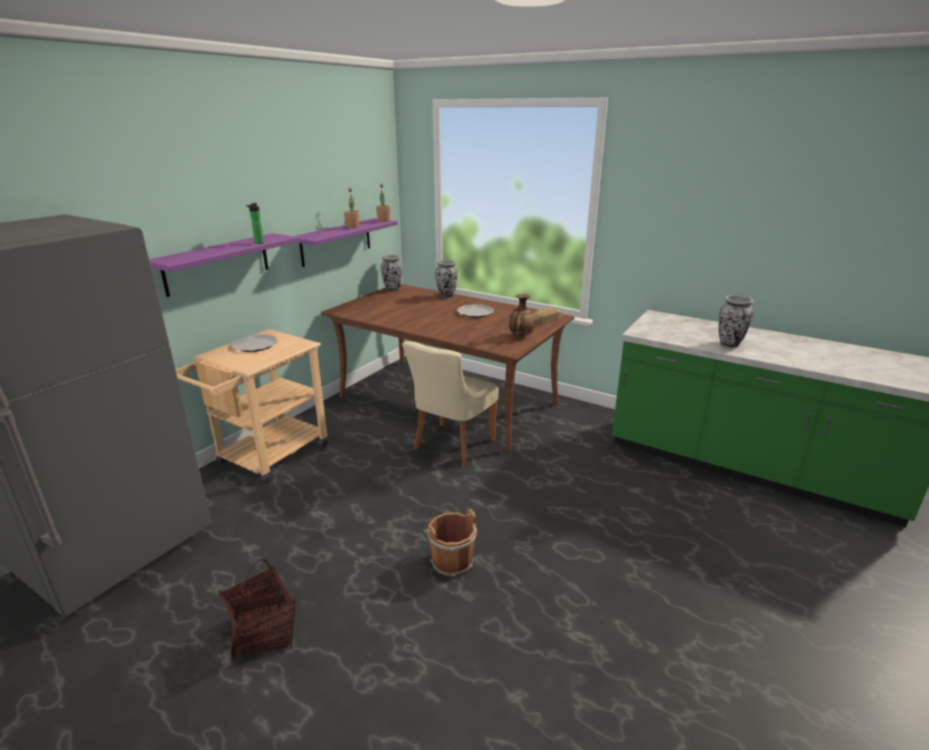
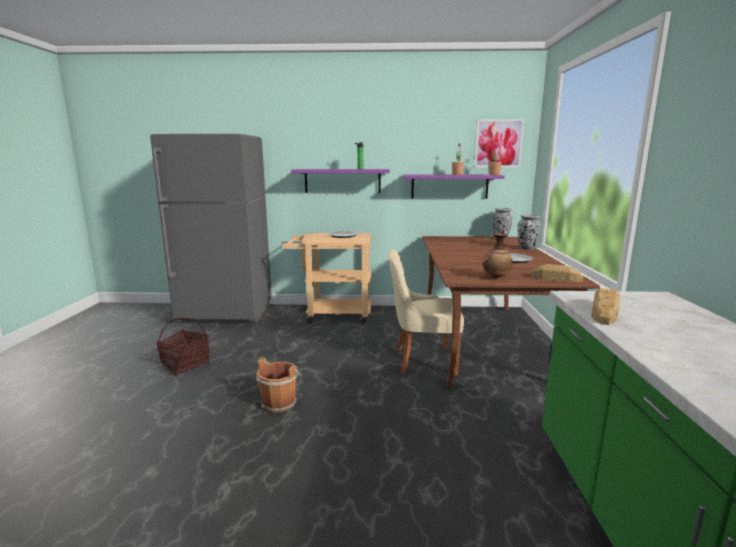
camera: 60 degrees right, 10 degrees down
vase [719,295,754,348] -> none
none -> picture [474,119,525,167]
none -> bread [591,288,620,325]

